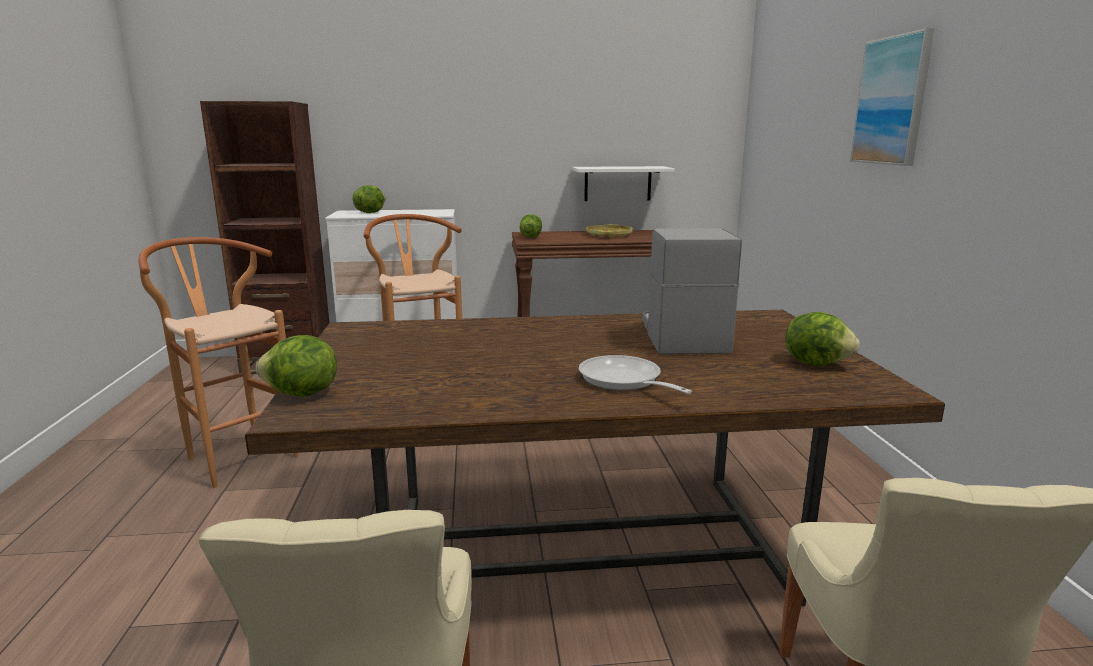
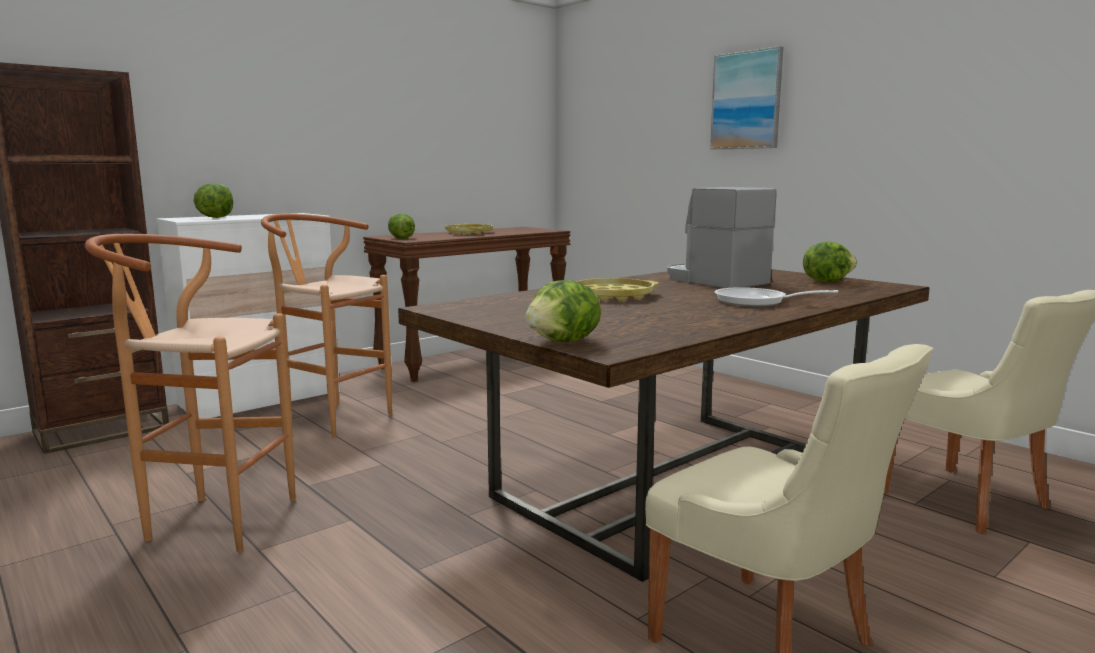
camera: 35 degrees left, 5 degrees down
white shelf [572,166,675,201] -> none
none -> yellow tray [576,278,659,301]

